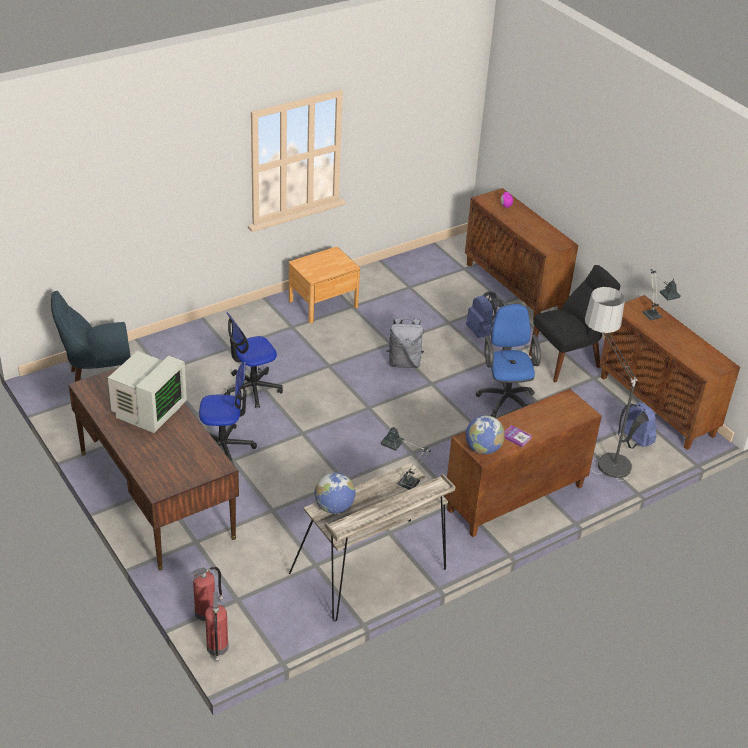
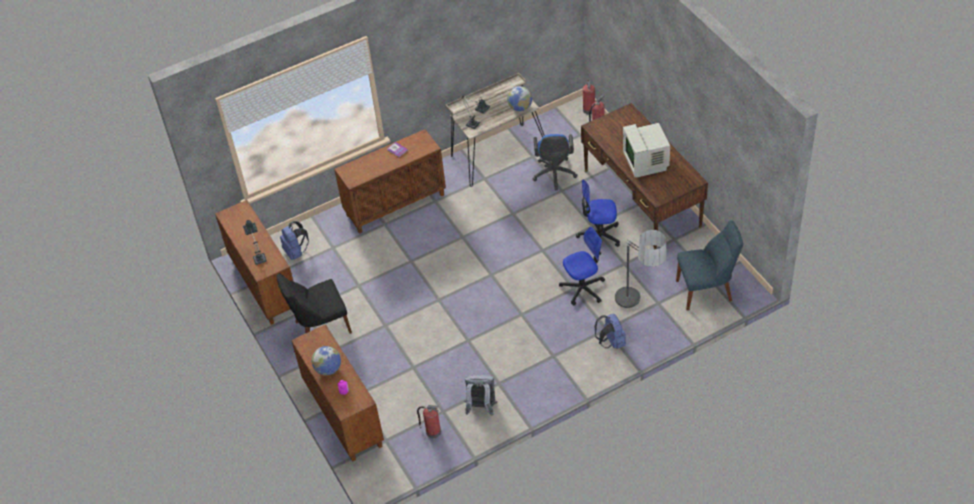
camera: 170 degrees left, 10 degrees up
monitor [107,351,187,433] -> monitor turned 45 degrees counterclockwise [623,123,670,178]
brown nightstand [289,247,360,324] -> none
grey backpack [386,317,424,368] -> grey backpack moved to [464,375,497,416]
blue backpack [466,291,504,338] -> blue backpack moved to [594,314,626,349]
globe [466,415,505,454] -> globe moved to [312,346,341,376]
blue office chair [476,304,541,418] -> blue office chair moved to [532,134,578,190]
floor lamp [585,287,637,481] -> floor lamp moved to [615,230,667,309]
none -> fire extinguisher [417,405,441,438]

